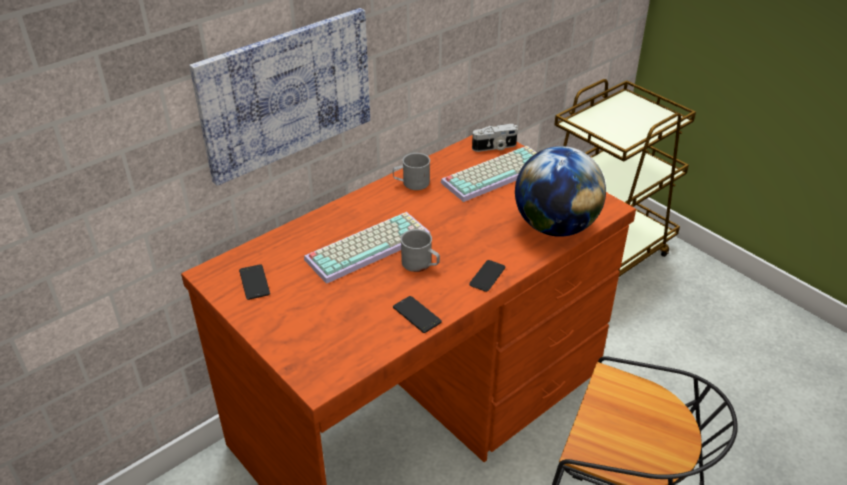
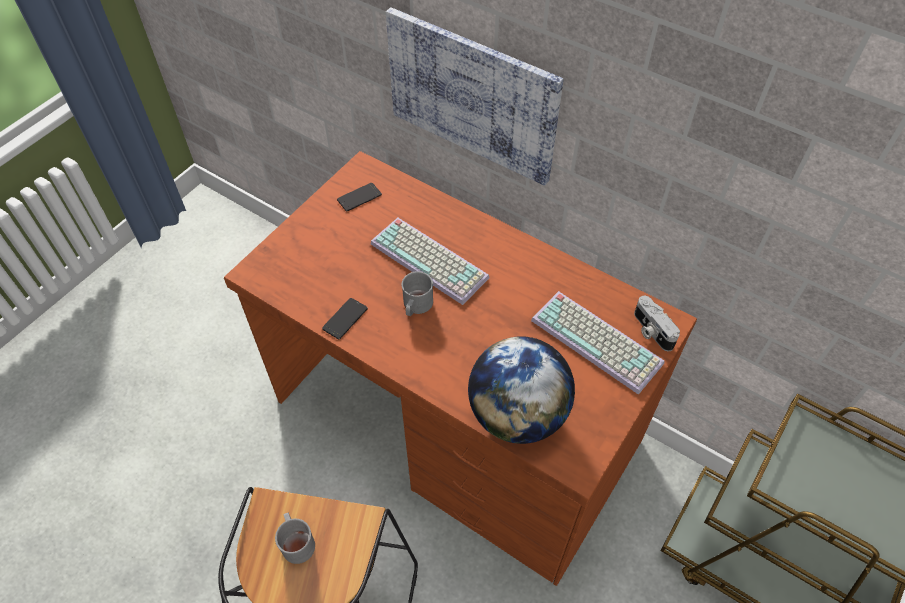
camera: 75 degrees right, 15 degrees up
grey mug [393,153,430,190] -> grey mug moved to [275,513,315,564]
phone [469,260,505,292] -> none

